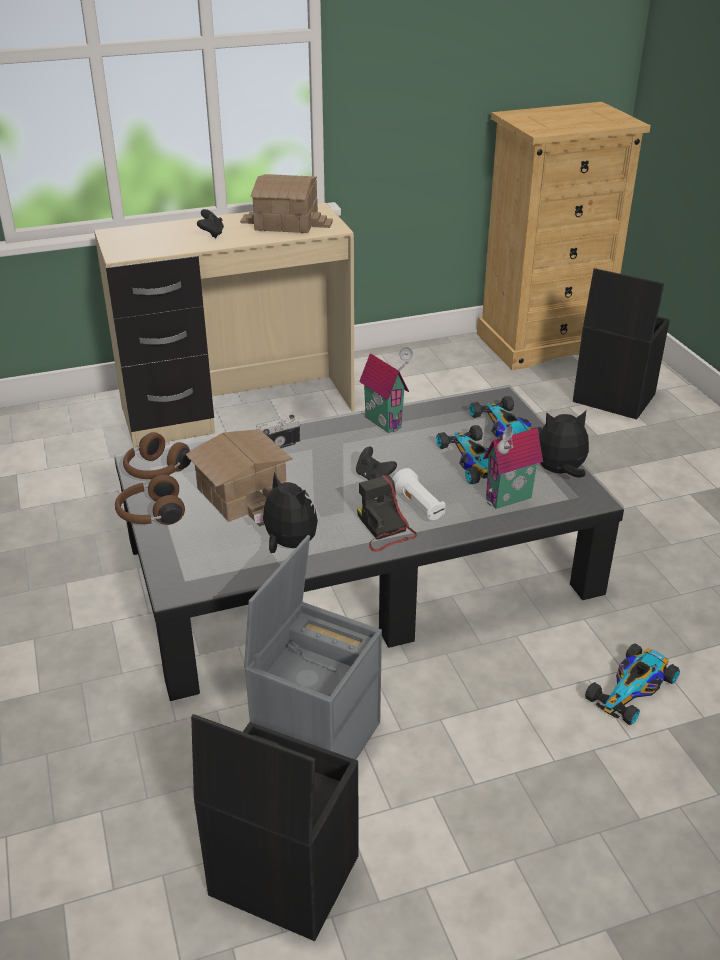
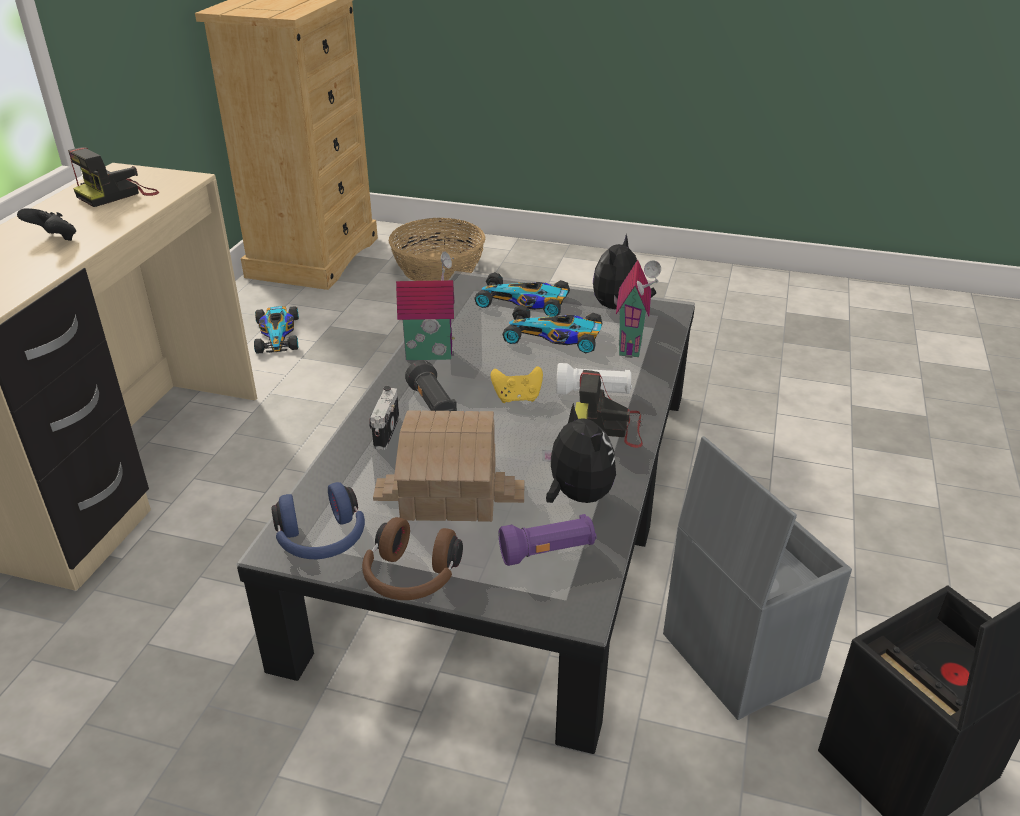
camera: 55 degrees left, 0 degrees up
brown headphones [123,432,191,479] -> blue headphones [272,482,365,559]
toy house [240,174,333,233] -> camera [68,147,159,207]
plush toy [254,472,318,553] -> plush toy turned 75 degrees clockwise [542,403,616,503]
black game controller [356,447,397,480] -> yellow game controller [491,366,543,403]
black storage box [573,268,670,419] -> basket [389,218,485,281]
toy car [585,643,680,725] -> toy car moved to [254,306,299,353]
none -> black flashlight [405,360,457,411]
none -> purple flashlight [499,514,597,566]

